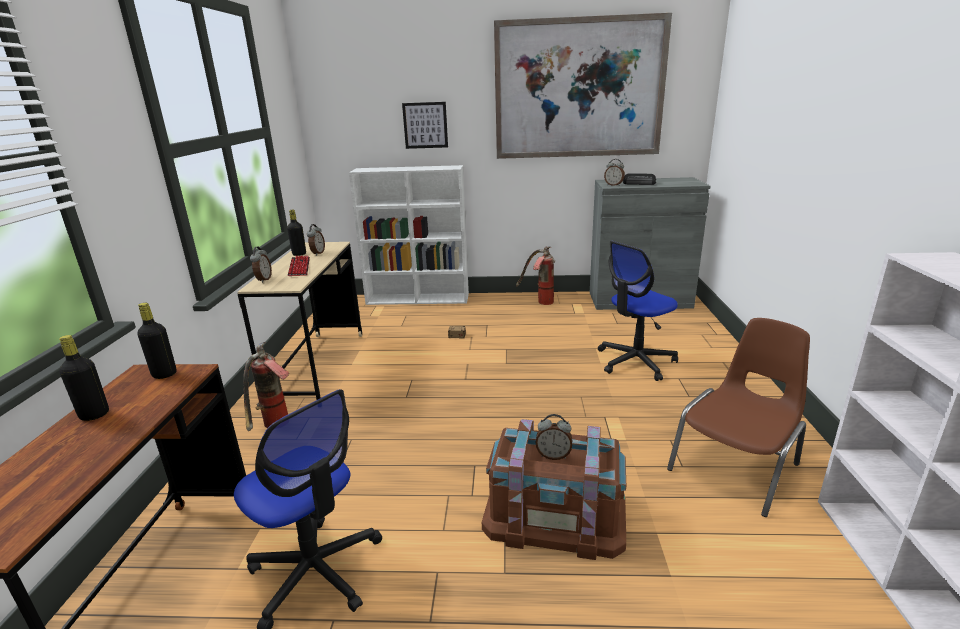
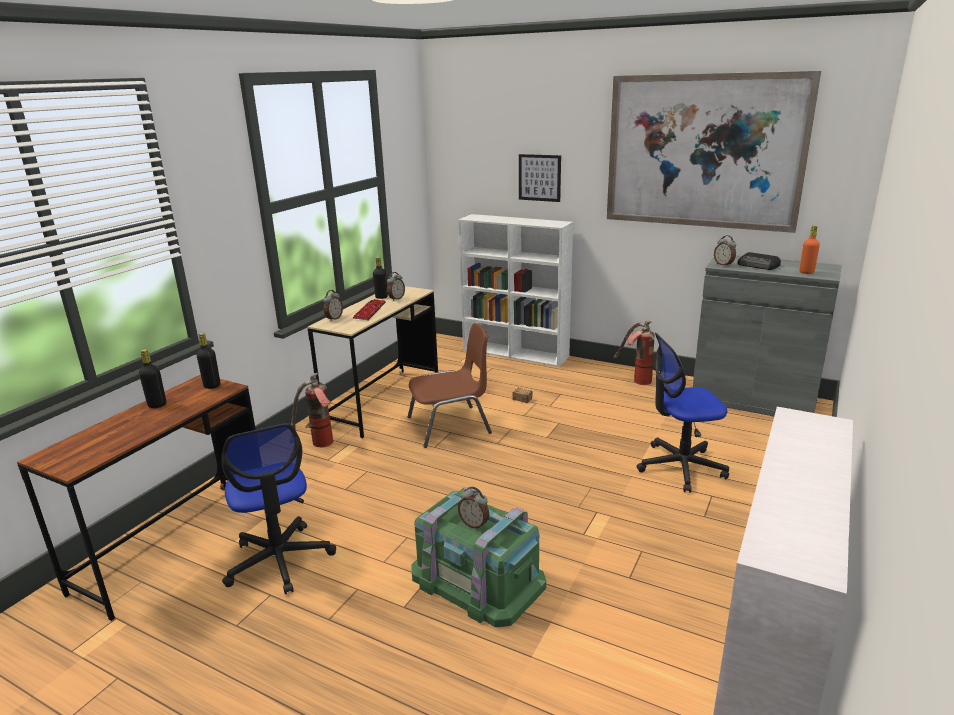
camera: 25 degrees right, 0 degrees up
brown storage box [482,419,626,560] -> green storage box [412,487,546,627]
brown chair [667,318,810,517] -> brown chair moved to [408,323,492,448]
none -> orange bottle [799,226,820,274]

